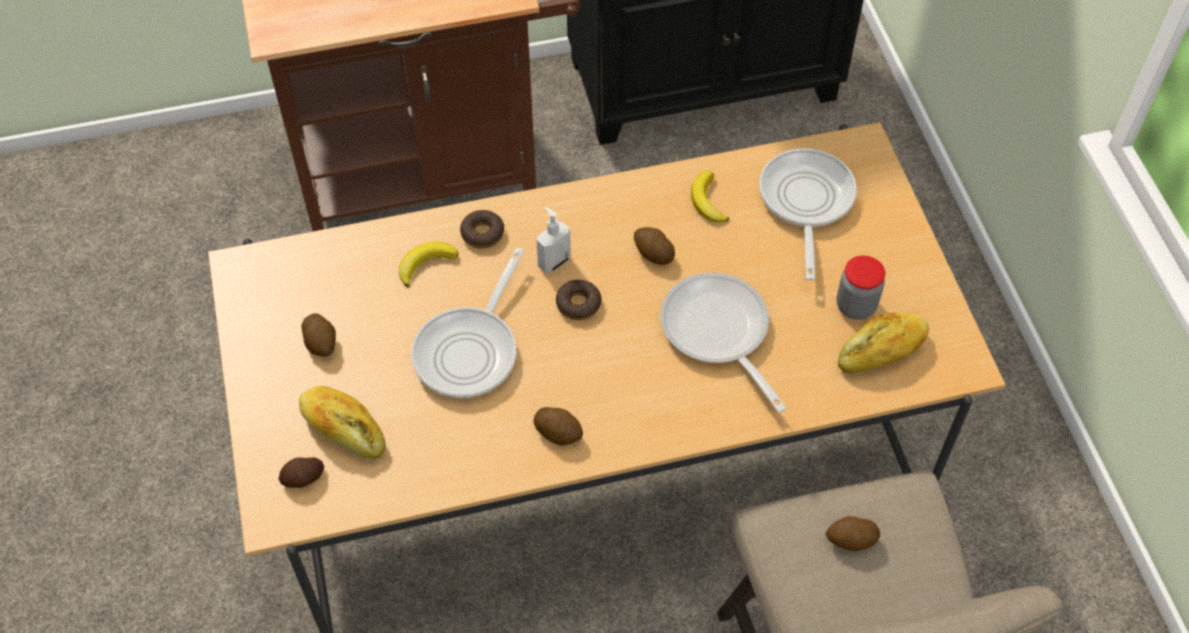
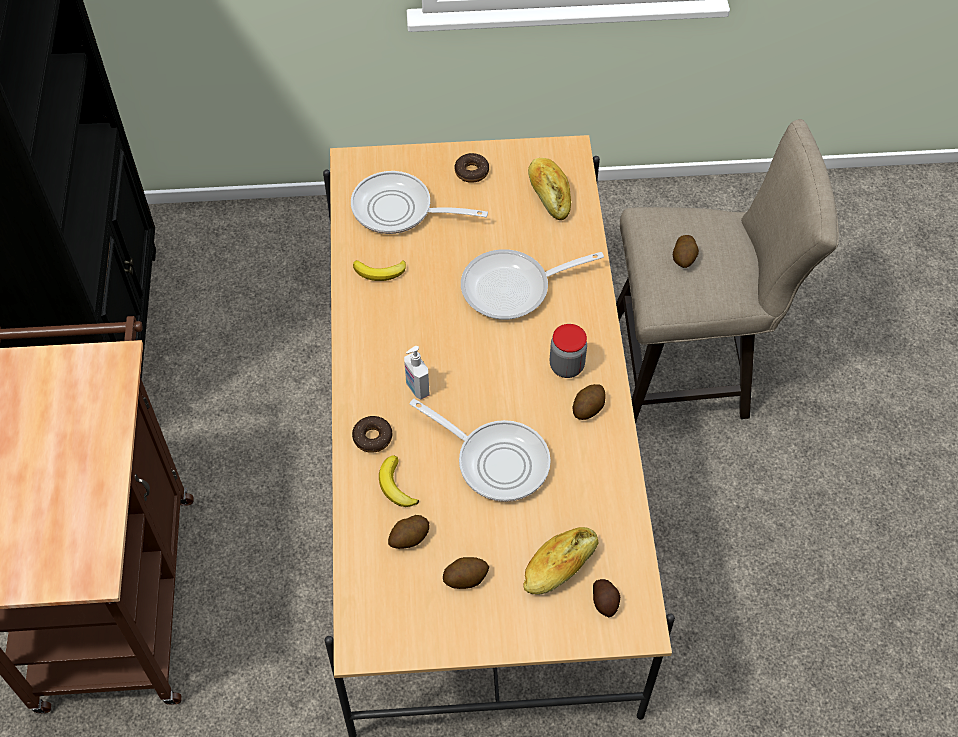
camera: 80 degrees left, 0 degrees up
donut [556,280,602,320] -> donut moved to [455,153,489,183]
potato [634,227,675,265] -> potato moved to [388,515,430,549]
jar [836,256,885,320] -> jar moved to [550,324,587,378]

